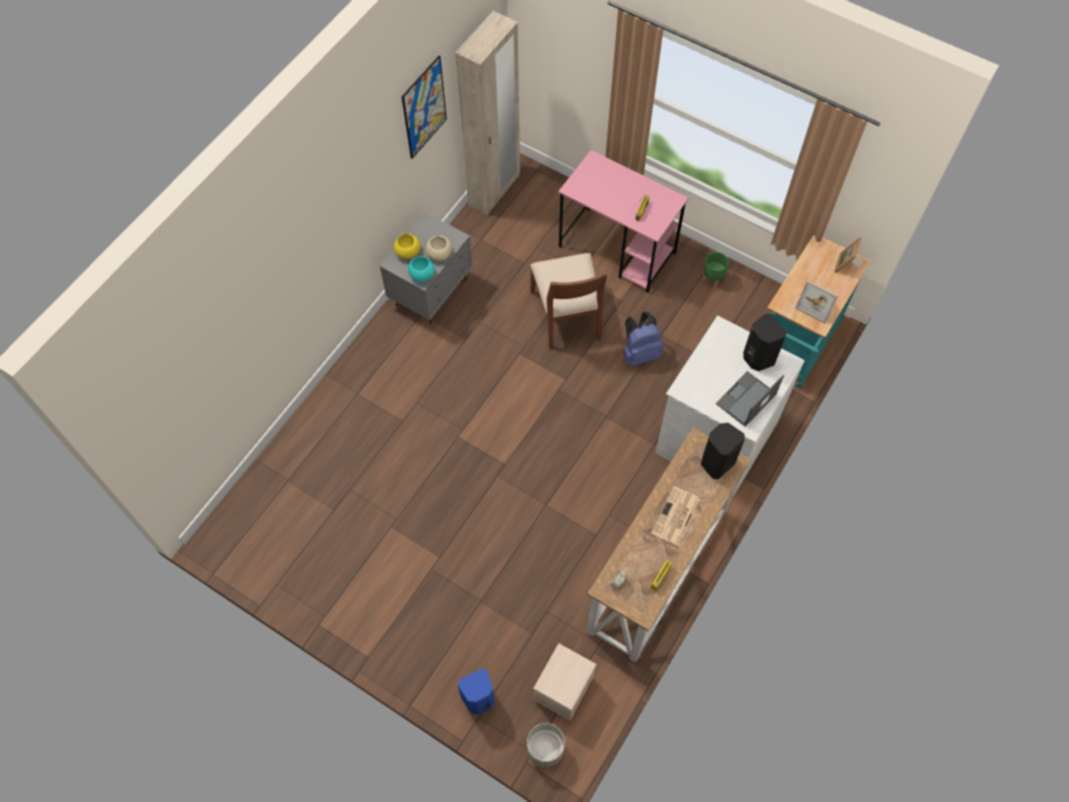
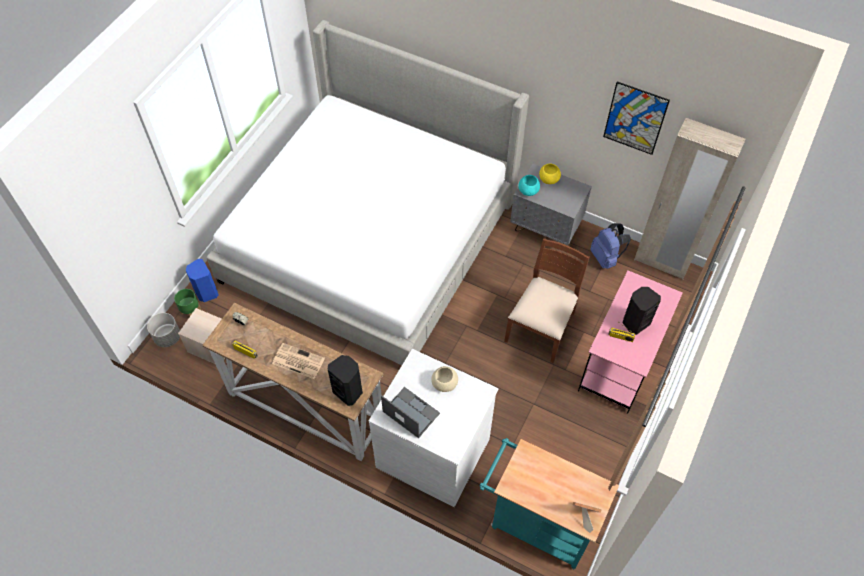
camera: 85 degrees right, 5 degrees down
beige bowl [426,235,452,261] -> beige bowl moved to [431,366,458,392]
brown chair [530,253,607,350] -> brown chair turned 135 degrees clockwise [504,238,590,363]
blue backpack [623,312,664,366] -> blue backpack moved to [590,223,631,269]
green planter [702,252,729,288] -> green planter moved to [174,289,201,316]
black speaker [743,313,787,371] -> black speaker moved to [623,287,661,335]
picture frame [795,280,838,323] -> none
none -> bed [207,20,529,365]

